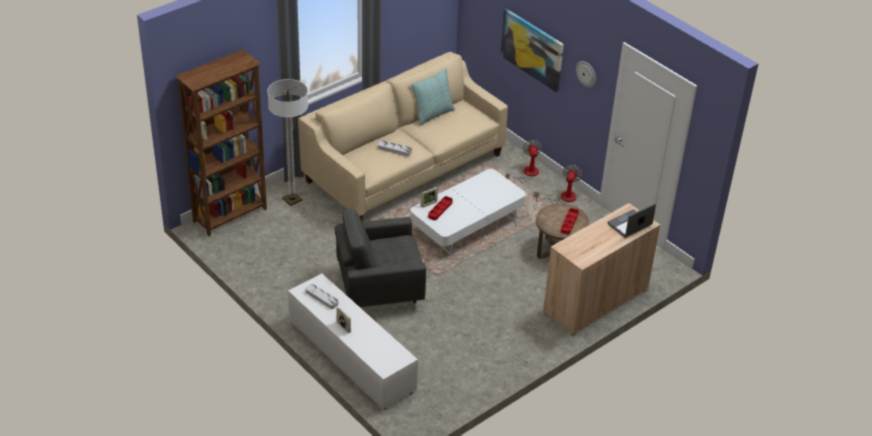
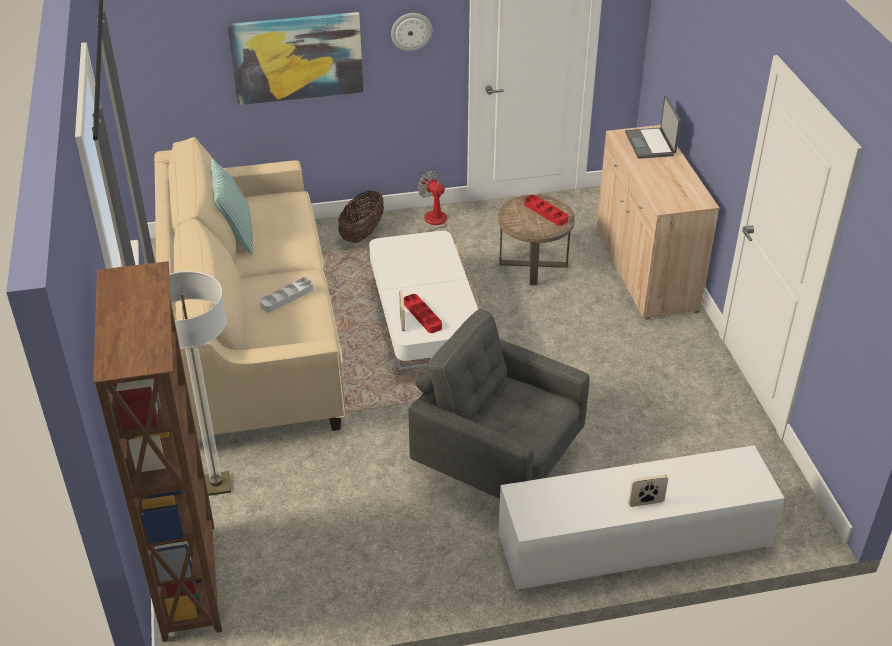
camera: 60 degrees left, 0 degrees up
grey tray [306,284,338,309] -> none
grey armchair [335,208,426,307] -> grey armchair turned 105 degrees clockwise [409,309,590,499]
fan [505,140,542,183] -> basket [338,191,384,243]

